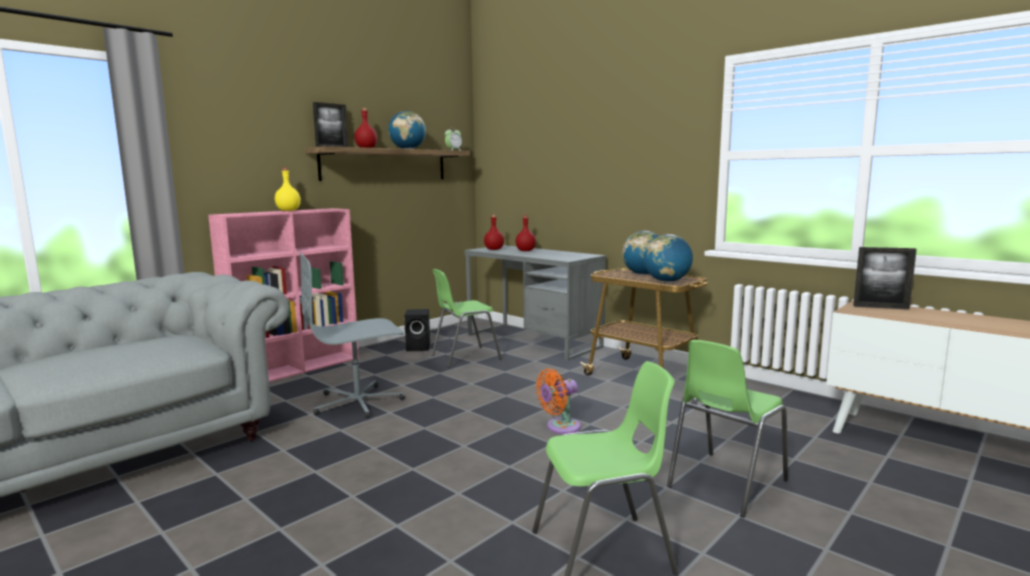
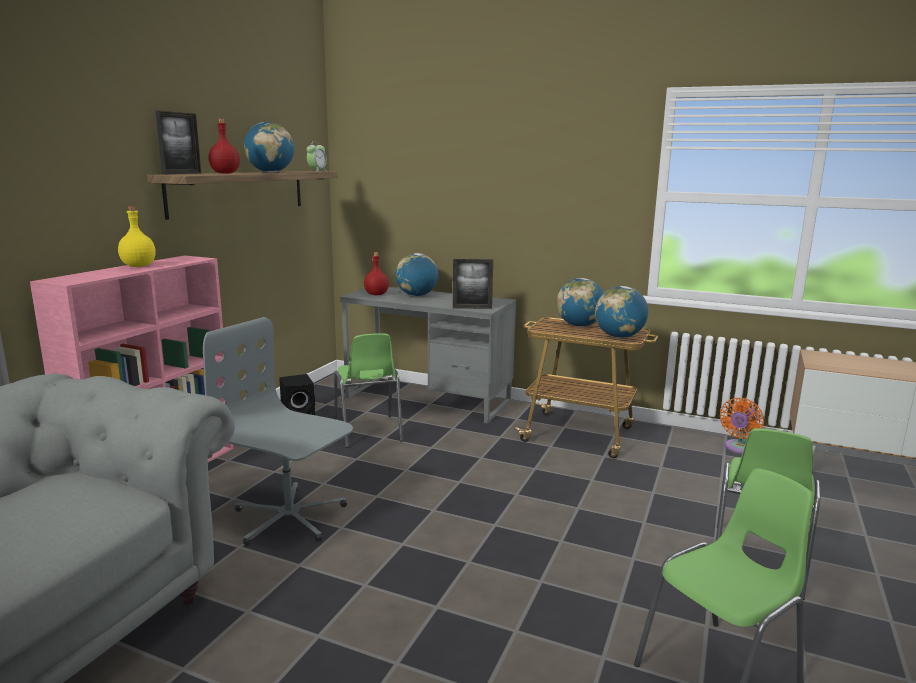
camera: 20 degrees left, 5 degrees up
grey office chair [299,252,405,418] -> grey office chair turned 75 degrees clockwise [203,317,353,546]
green chair [432,269,502,368] -> green chair turned 60 degrees counterclockwise [334,333,403,448]
red bottle [515,215,536,251] -> globe [395,253,438,296]
orange fan [536,368,581,434] -> orange fan moved to [720,398,764,454]
picture frame [853,247,917,310] -> picture frame moved to [453,259,493,309]

